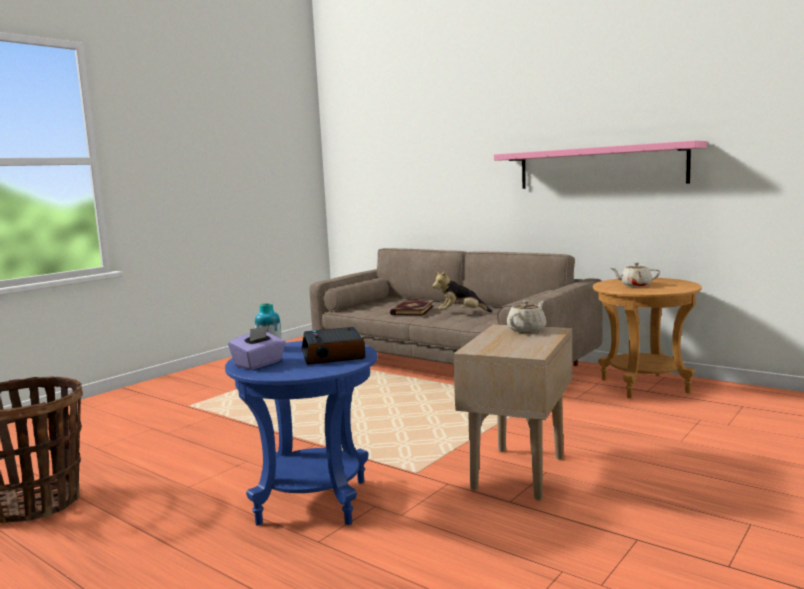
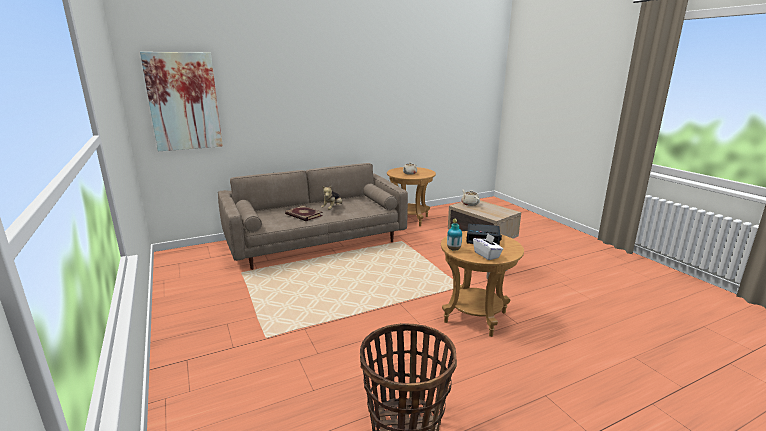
camera: 65 degrees left, 10 degrees up
blue side table [225,341,378,525] -> brown side table [441,231,524,337]
purple tissue box [228,325,286,370] -> white tissue box [473,234,503,260]
pink shelf [494,140,707,189] -> none
none -> picture [140,52,223,151]

